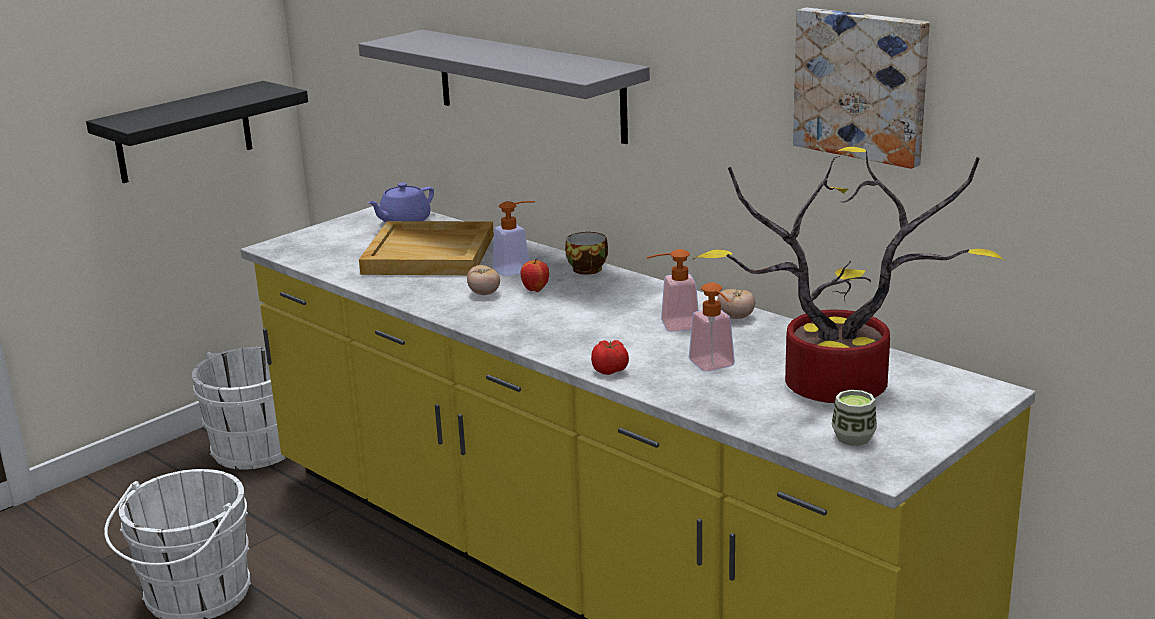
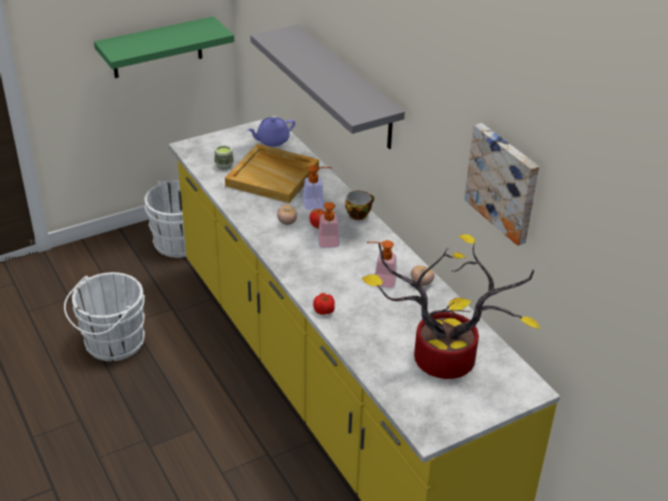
camera: 15 degrees right, 15 degrees up
black shelf [86,81,308,183] -> green shelf [94,16,234,78]
soap dispenser [689,283,735,372] -> soap dispenser moved to [318,202,340,248]
cup [832,390,877,446] -> cup moved to [214,145,234,170]

